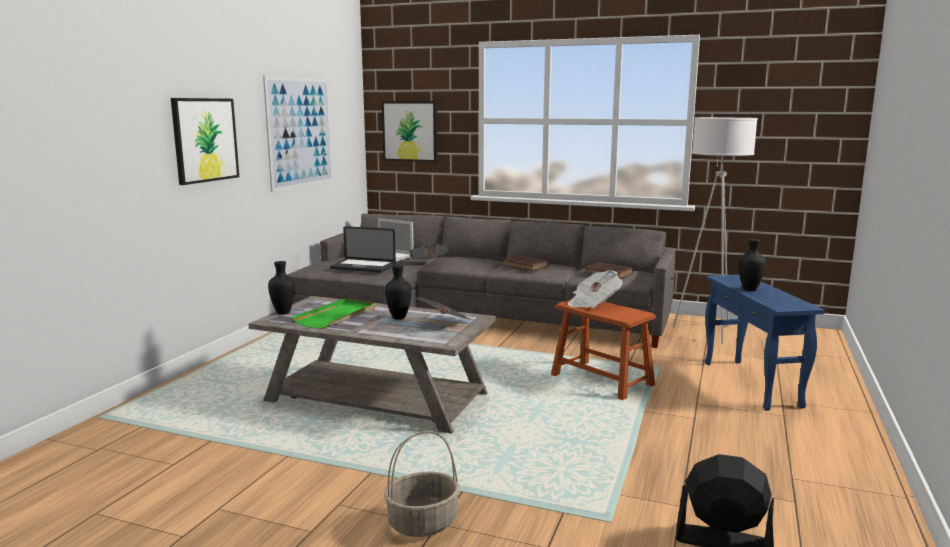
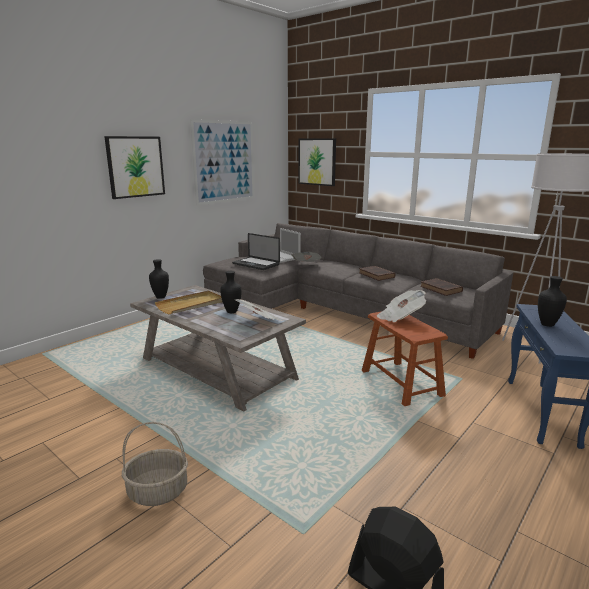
camera: 20 degrees right, 5 degrees up
green tray [292,298,375,329] -> beige tray [155,291,222,315]

